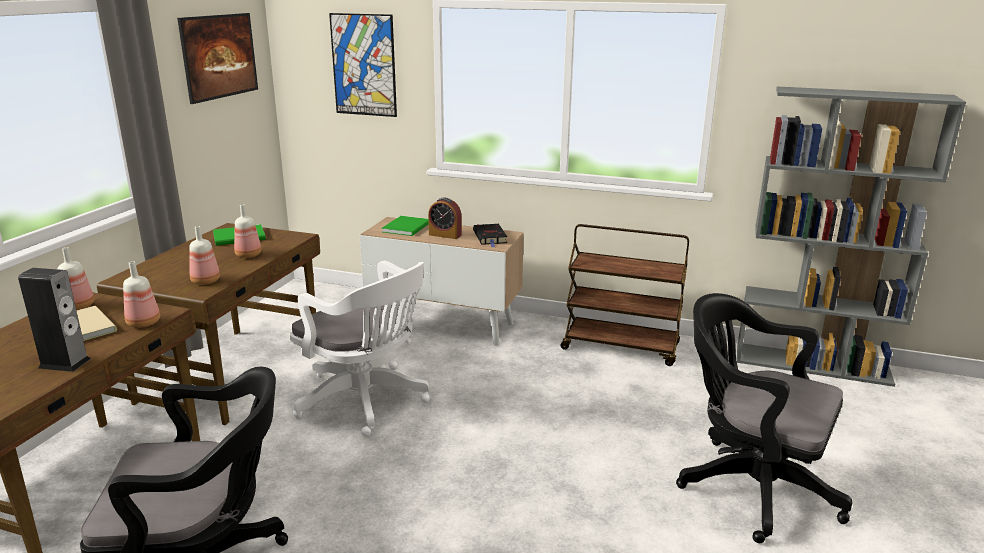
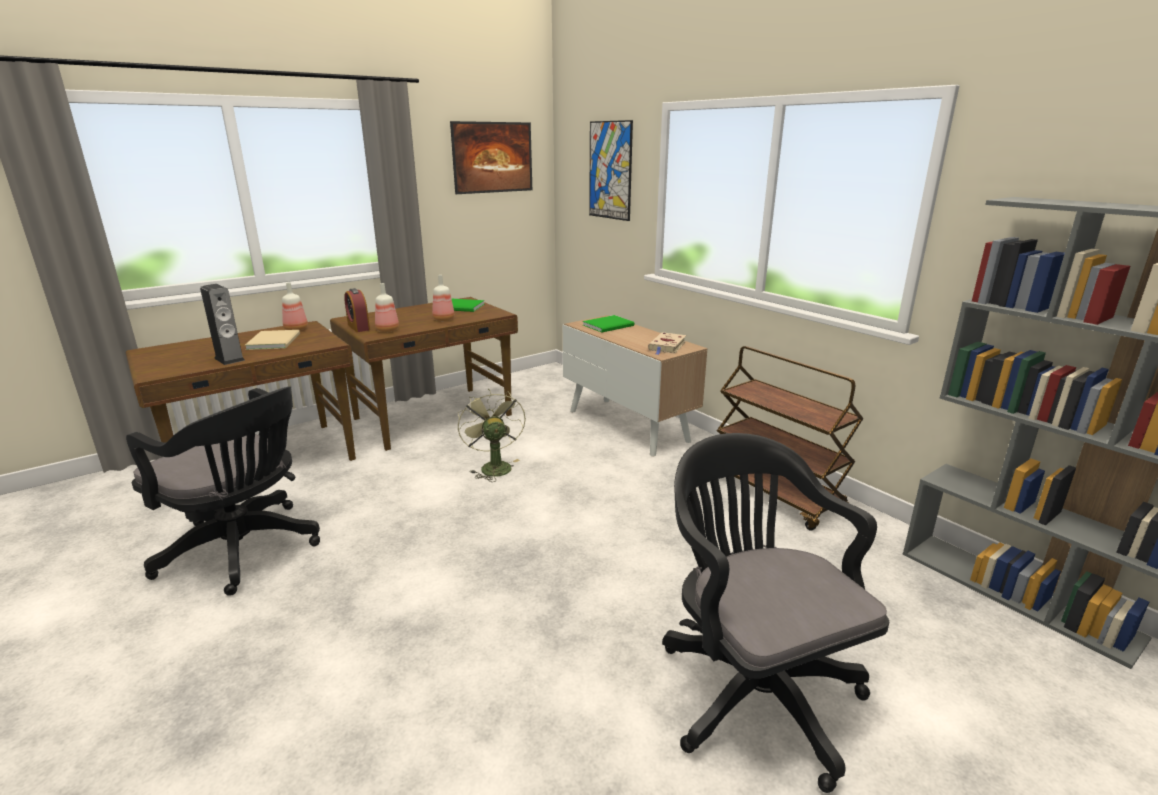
camera: 35 degrees right, 0 degrees up
bottle [123,261,160,328] -> none
white office chair [290,261,430,437] -> green fan [458,389,526,482]
alarm clock [428,197,462,239] -> alarm clock moved to [344,288,370,332]
black book [473,224,507,247] -> beige book [648,332,686,355]

